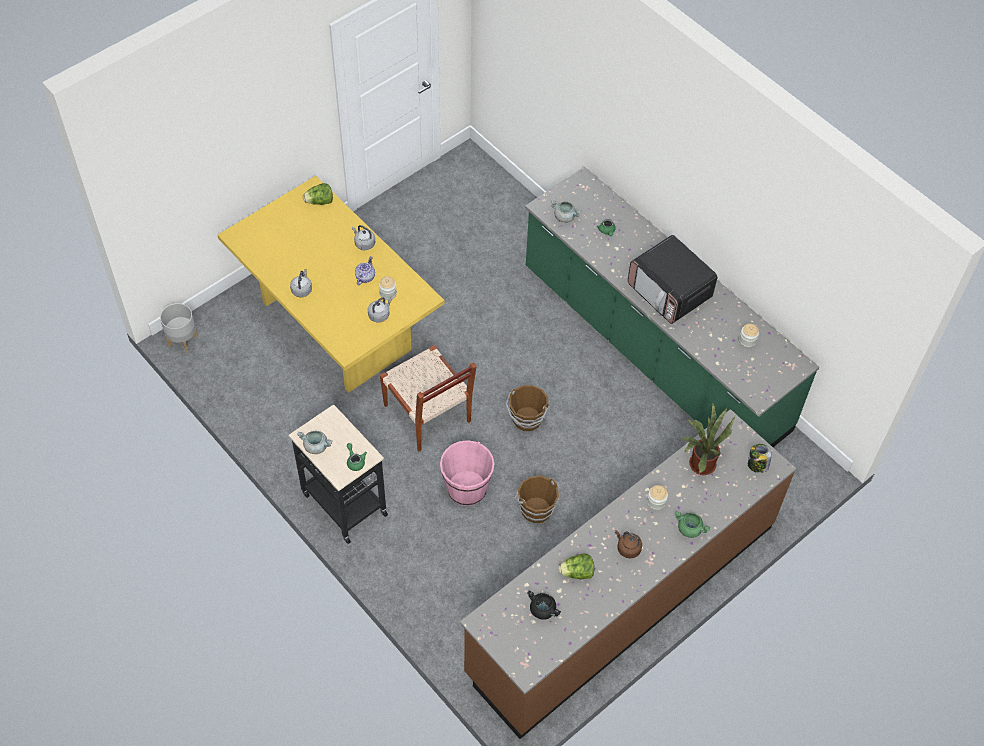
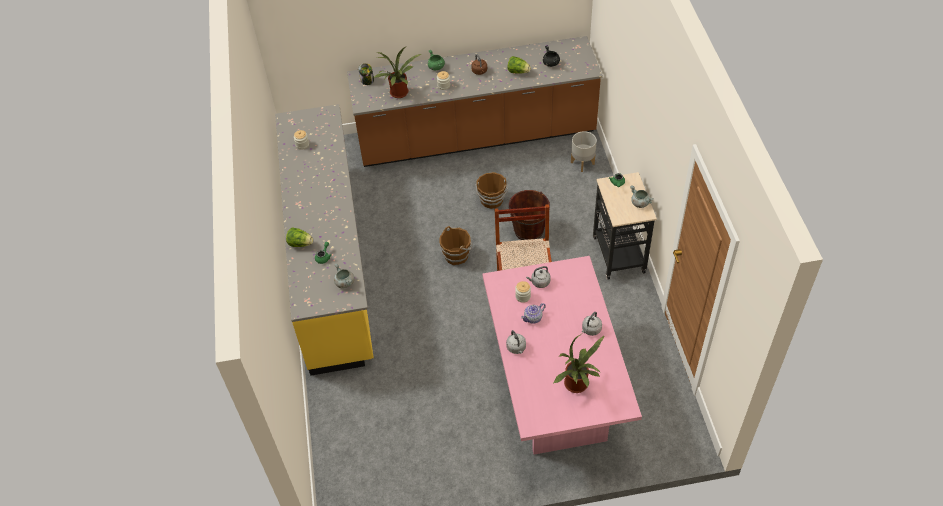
camera: 145 degrees left, 5 degrees down
grey planter [160,303,198,353] -> grey planter moved to [571,131,597,172]
yellow dining table [218,176,444,393] -> pink dining table [483,256,642,454]
lettuce [303,183,333,205] -> lettuce moved to [286,227,313,247]
pink bucket [440,440,494,506] -> brown bucket [509,190,550,240]
green counter [525,167,819,447] -> yellow counter [275,104,374,376]
microwave [628,235,717,324] -> none
none -> potted plant [553,333,604,393]

